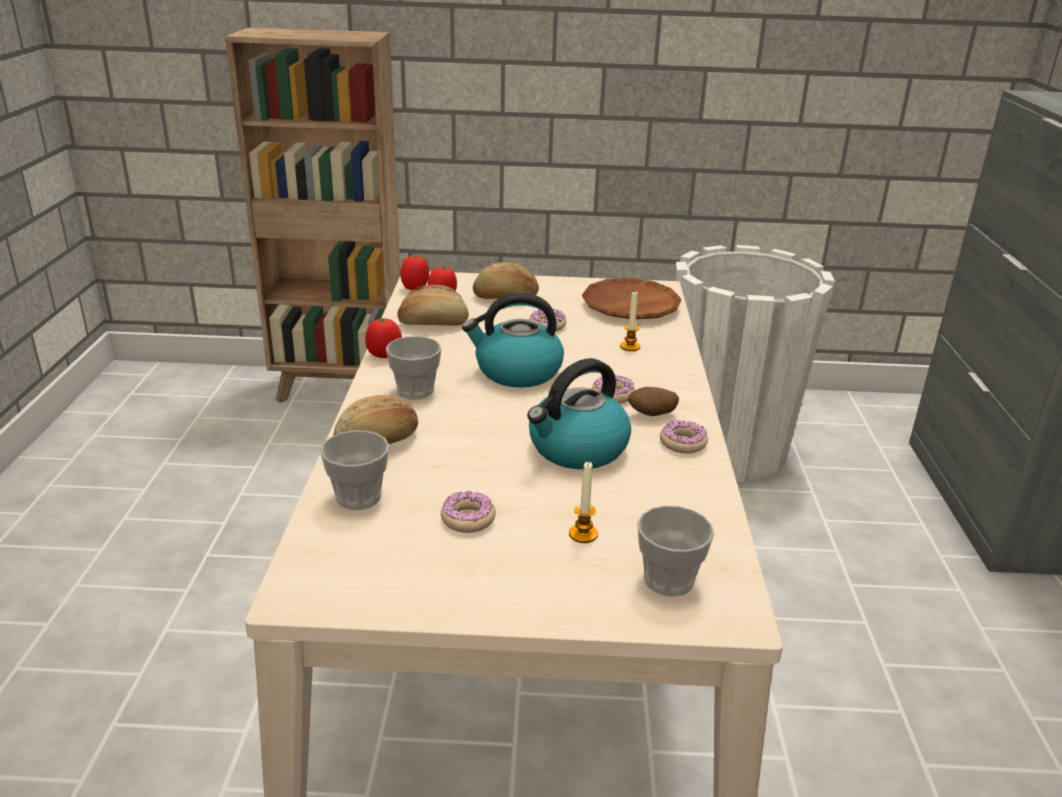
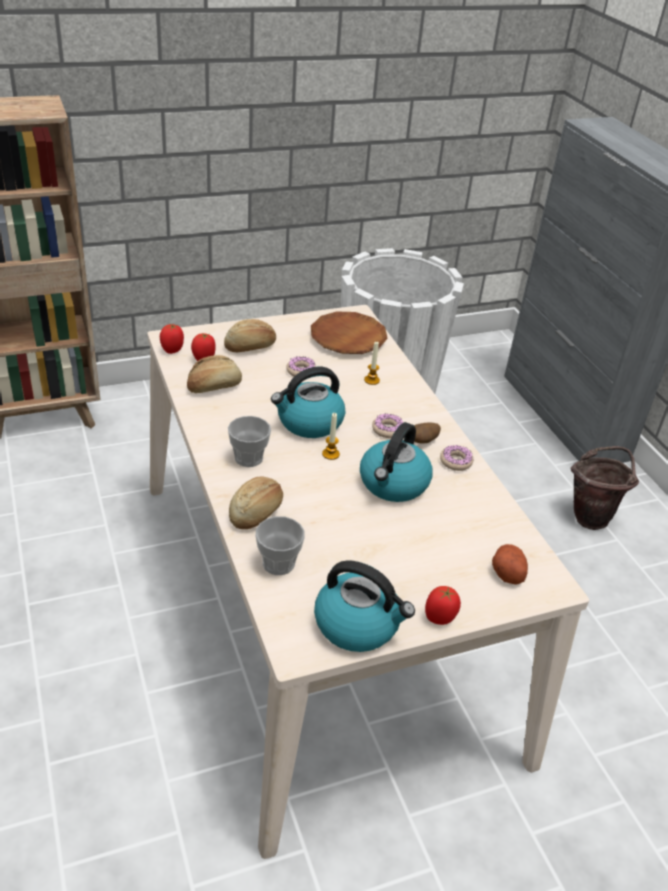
camera: 25 degrees left, 10 degrees up
tomato [365,318,402,358] -> tomato moved to [425,586,461,625]
donut [441,492,496,533] -> none
candle [569,461,598,543] -> candle moved to [322,413,340,460]
cup [637,505,714,597] -> potato [492,544,528,585]
none -> kettle [314,560,415,652]
none -> brown bucket [571,446,639,530]

